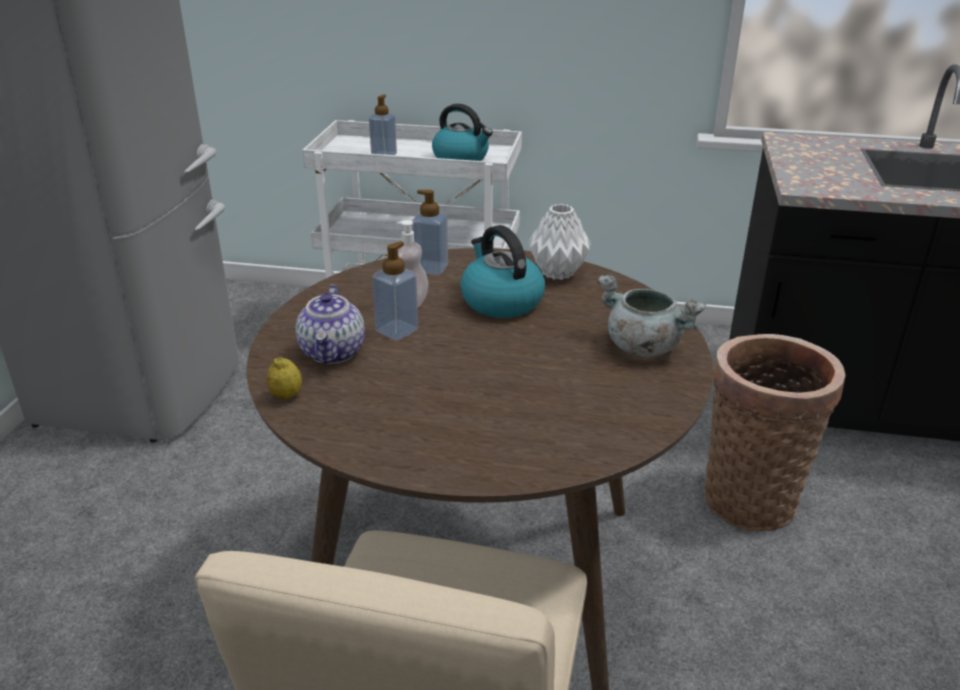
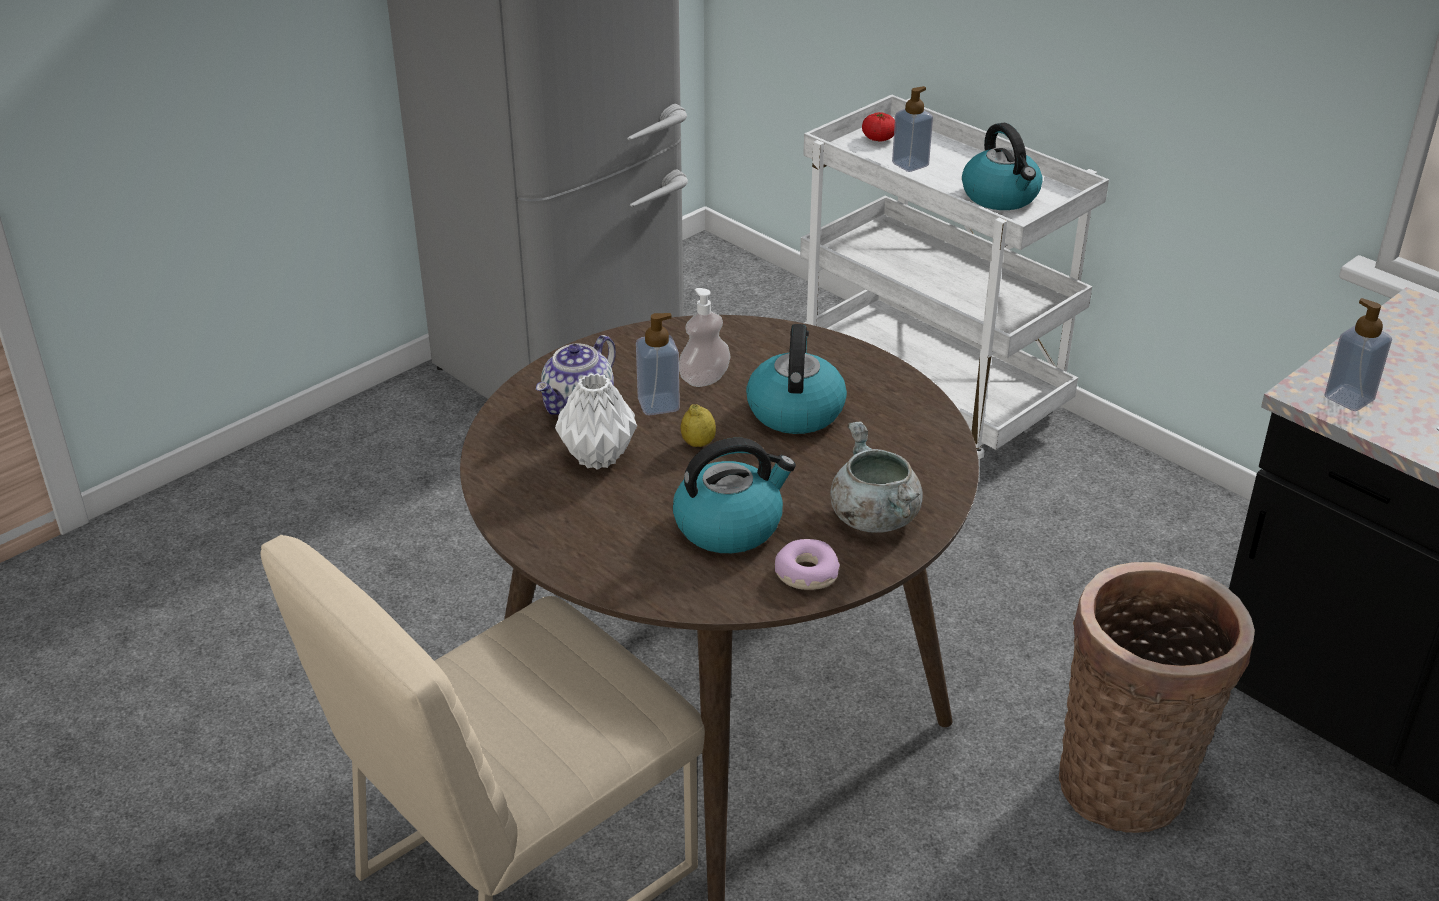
camera: 35 degrees right, 5 degrees up
lemon [267,357,302,399] -> lemon moved to [680,404,716,447]
soap dispenser [412,190,448,275] -> soap dispenser moved to [1324,298,1392,411]
white vase [529,204,591,280] -> white vase moved to [555,373,637,470]
none -> kettle [673,438,796,553]
none -> donut [775,539,840,590]
none -> tomato [862,112,895,142]

